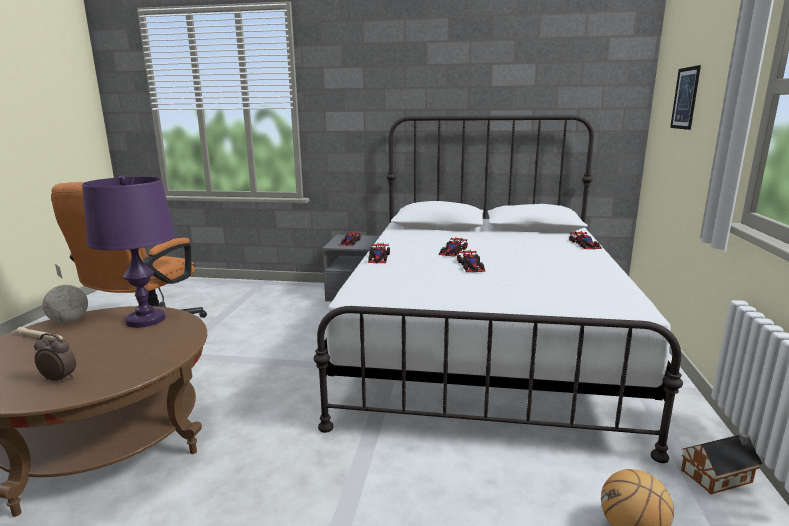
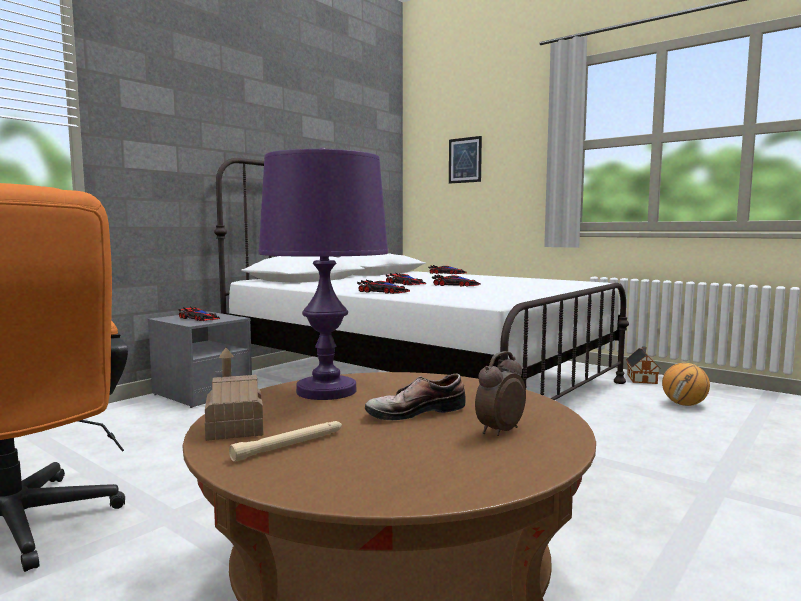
camera: 60 degrees left, 10 degrees down
globe [42,264,88,323] -> toy house [205,348,263,441]
none -> shoe [365,374,466,420]

